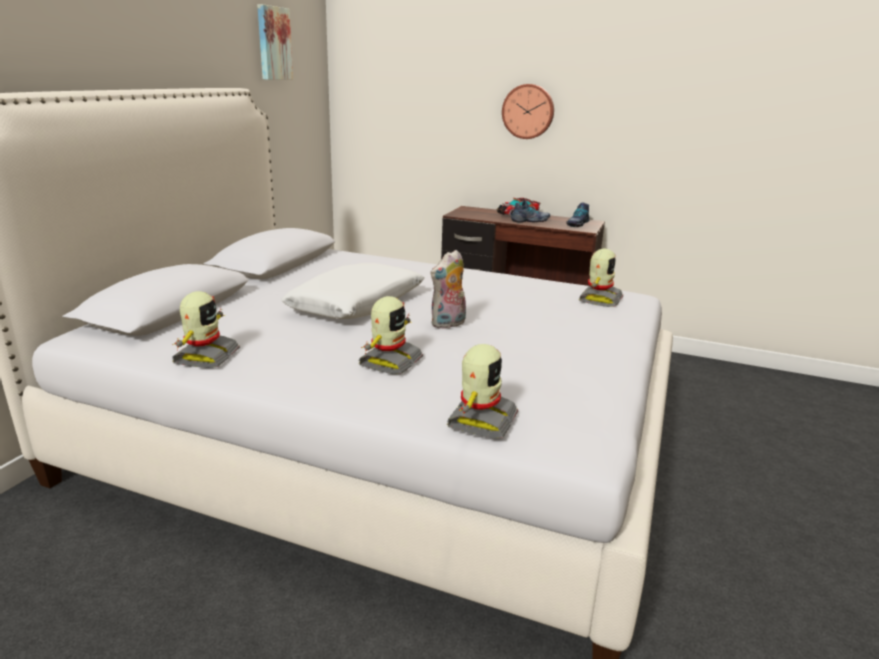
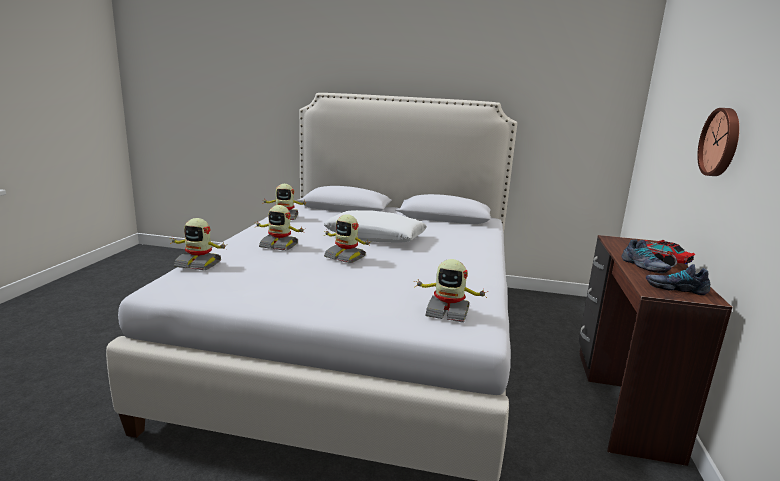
camera: 80 degrees right, 5 degrees down
picture [257,4,293,80] -> none
plush toy [430,250,466,329] -> toy robot [324,214,372,263]

